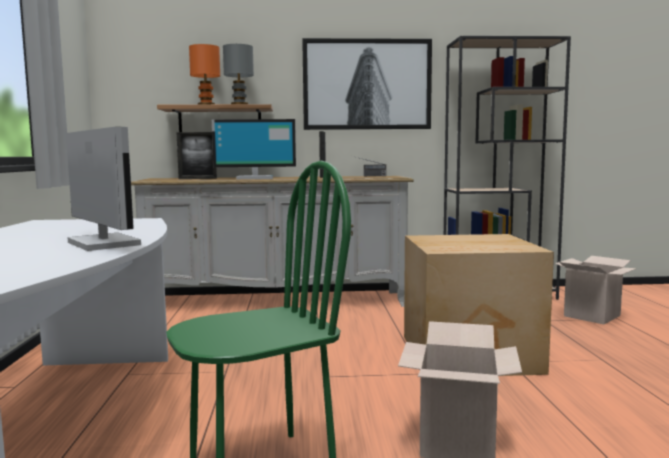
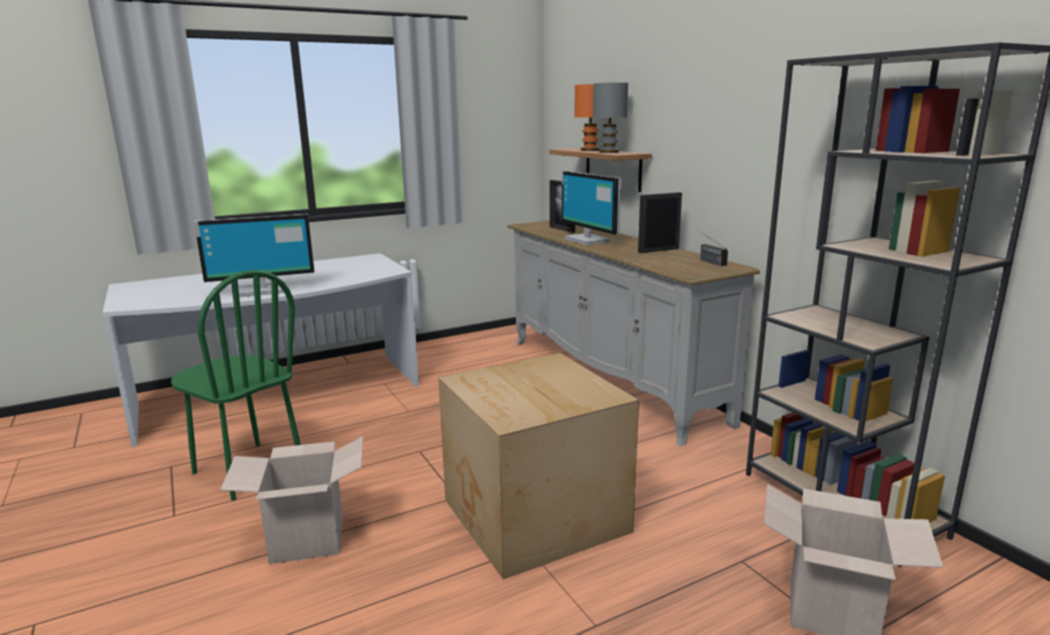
camera: 65 degrees right, 10 degrees up
monitor [66,127,141,251] -> monitor turned 45 degrees clockwise [194,214,315,297]
picture [302,38,432,130] -> none

